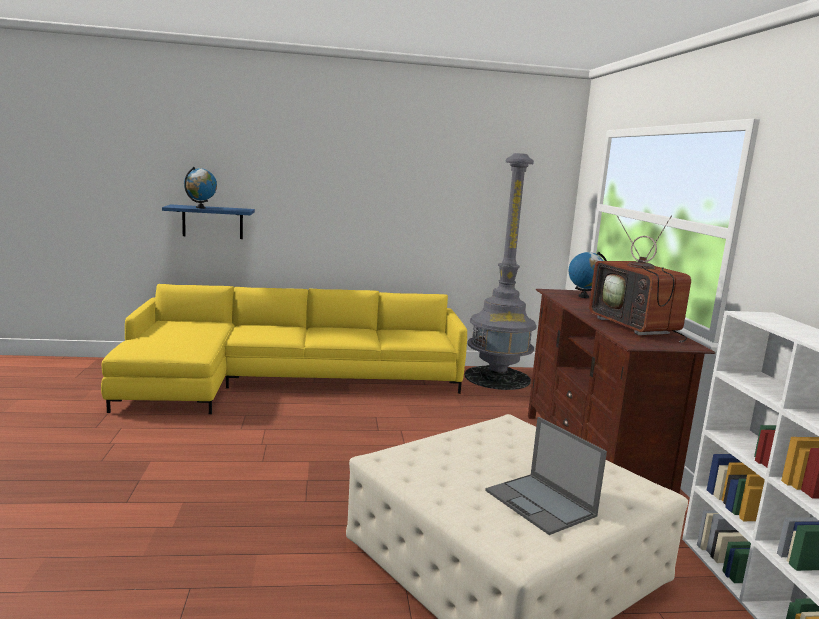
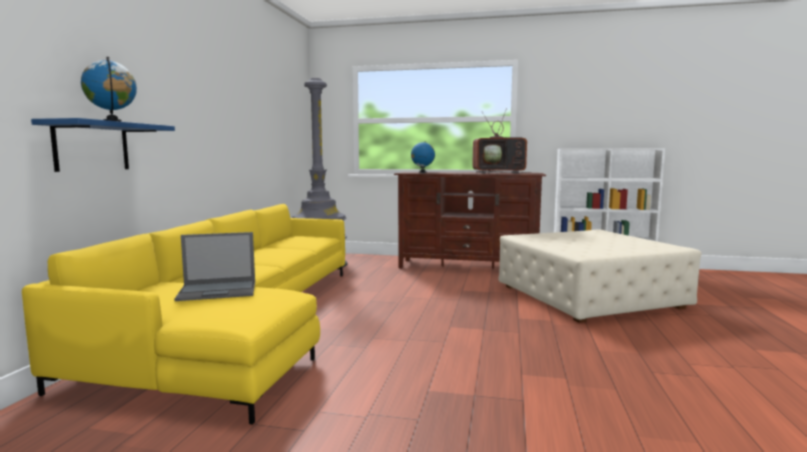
camera: 70 degrees left, 5 degrees down
laptop [485,417,607,535] -> laptop moved to [174,232,255,301]

